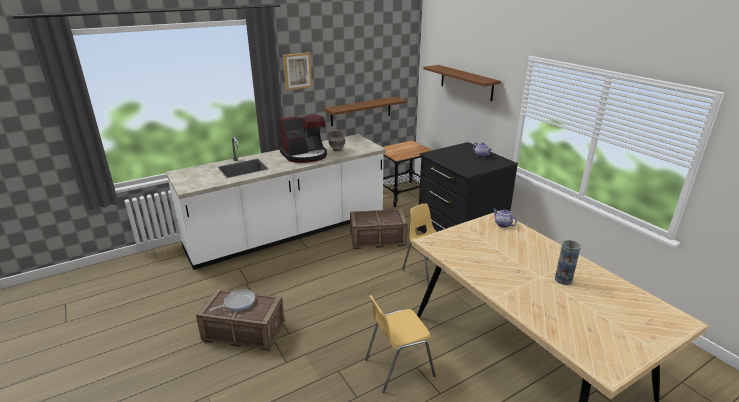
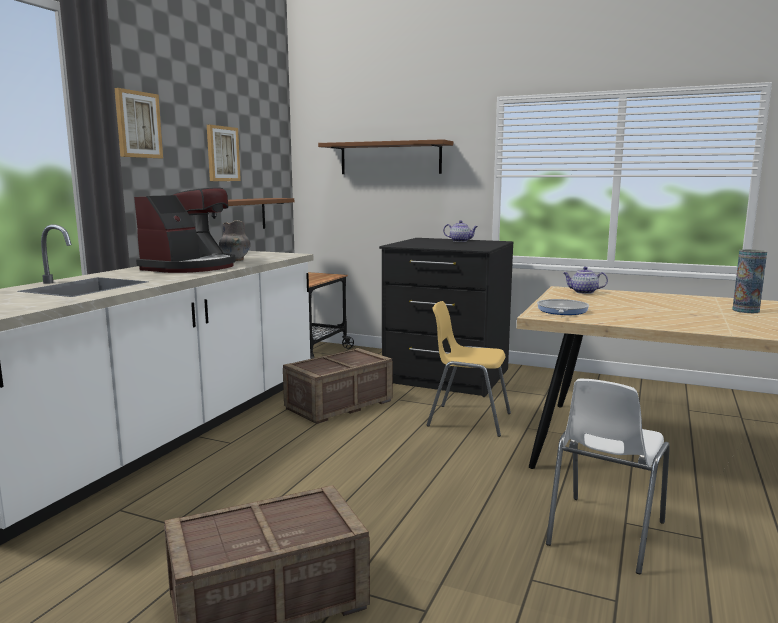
camera: 35 degrees left, 15 degrees down
frying pan [209,289,255,311] -> frying pan moved to [537,299,589,315]
yellow chair [365,295,436,393] -> white chair [546,379,670,574]
none -> picture [207,125,241,181]

